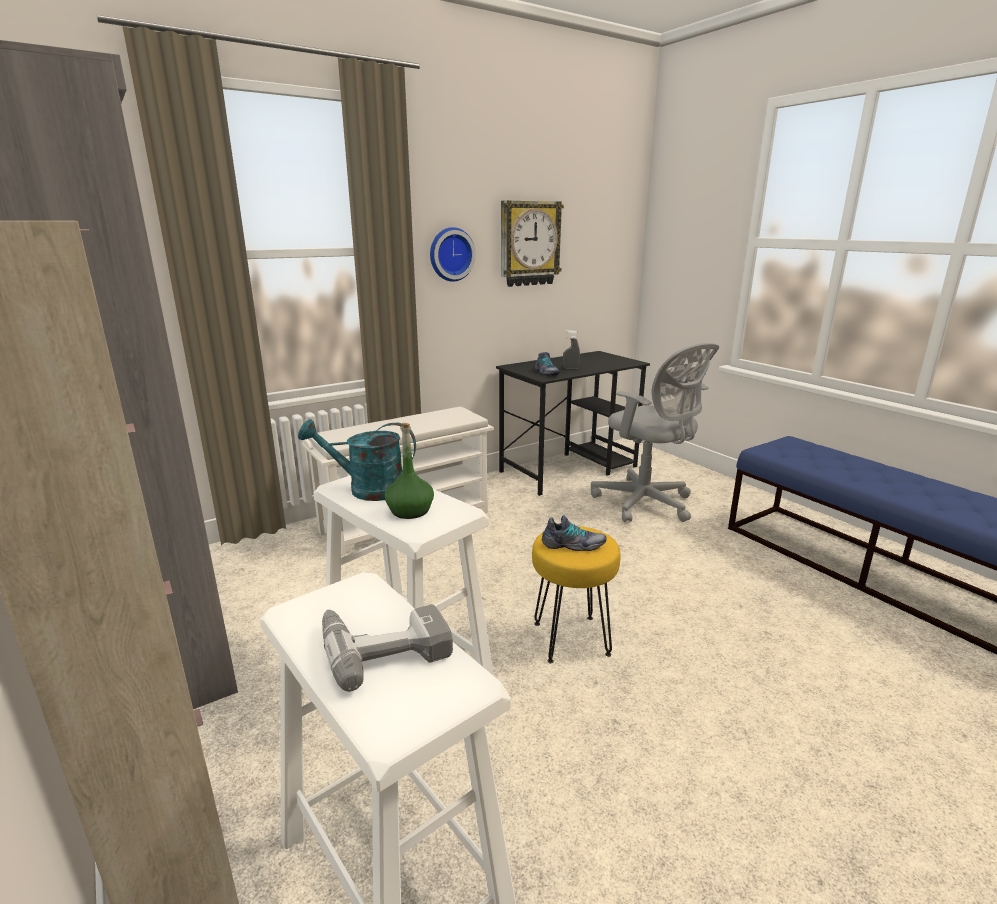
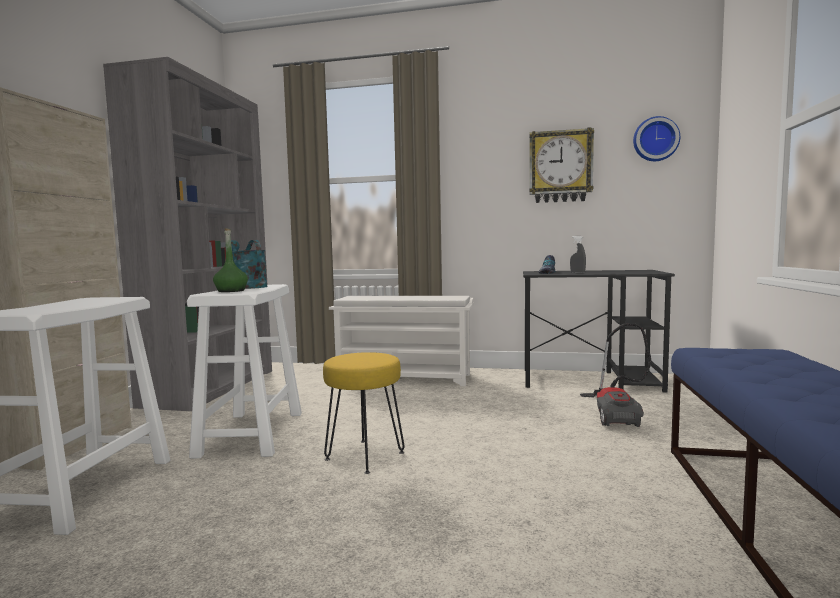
camera: 45 degrees right, 15 degrees down
power drill [322,604,453,692] -> none
wall clock [430,227,476,282] -> wall clock moved to [633,116,680,161]
shoe [542,515,607,551] -> none
grey office chair [591,343,719,522] -> vacuum cleaner [580,323,651,427]

